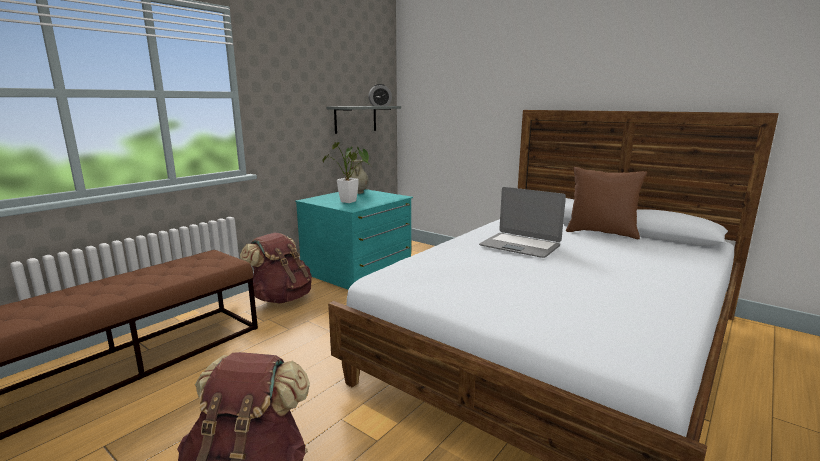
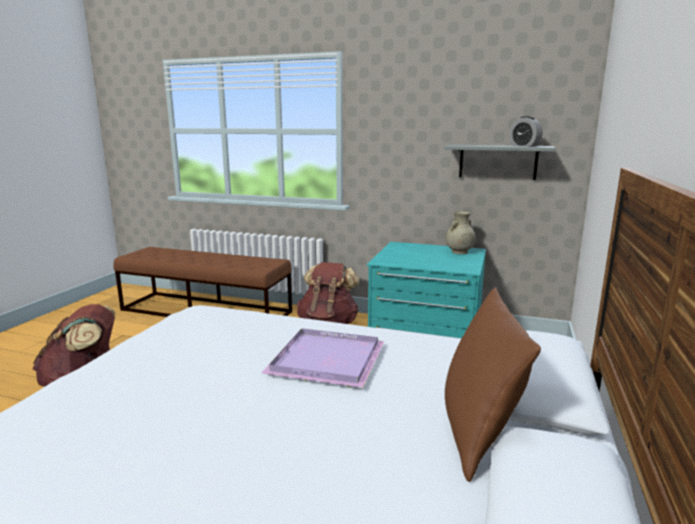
camera: 70 degrees right, 0 degrees up
potted plant [322,142,371,203] -> none
laptop [479,187,566,258] -> purple tray [262,328,384,388]

